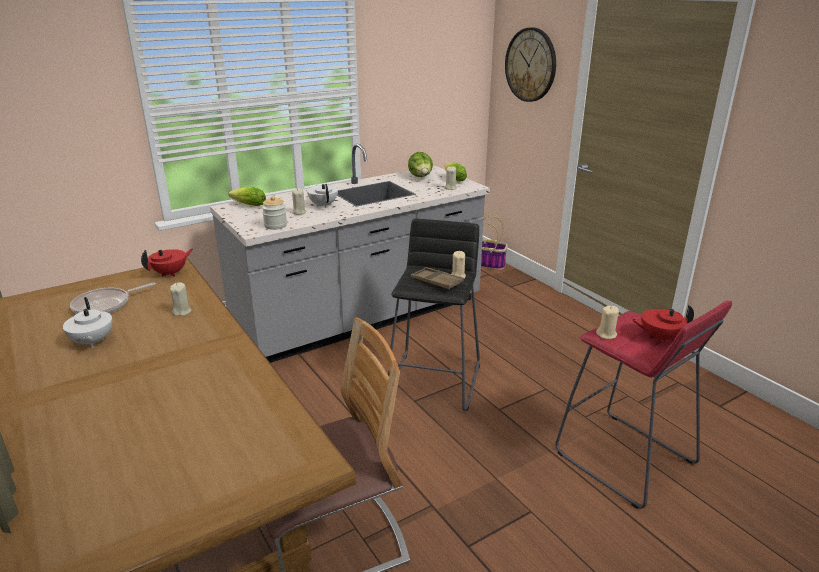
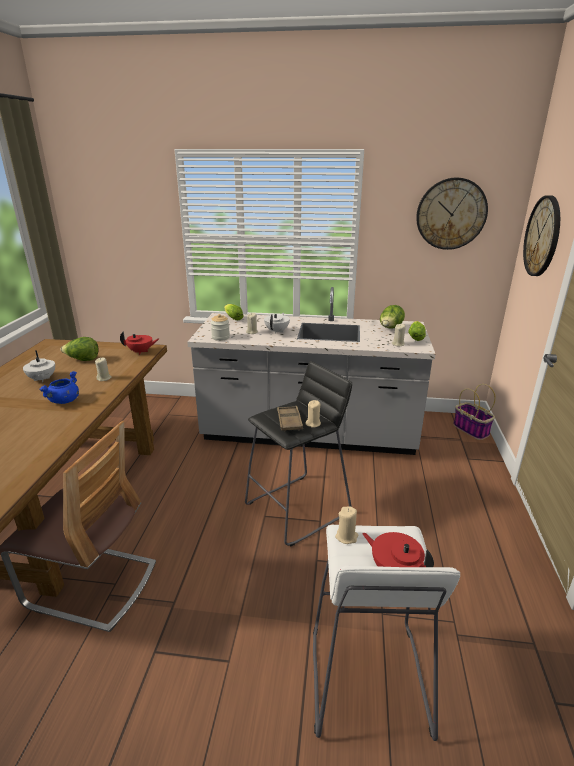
camera: 40 degrees right, 0 degrees up
white teapot [63,297,112,348] -> white teapot turned 45 degrees counterclockwise [23,350,55,382]
frying pan [70,282,156,314] -> lettuce [61,337,99,361]
red stool [555,301,732,509] -> white stool [313,525,460,741]
none -> blue cooking pot [39,371,79,404]
none -> wall clock [416,177,488,250]

